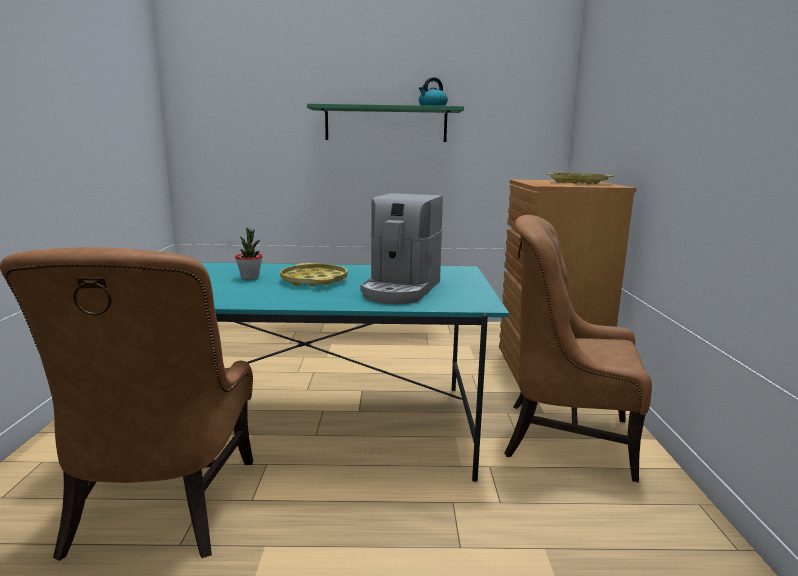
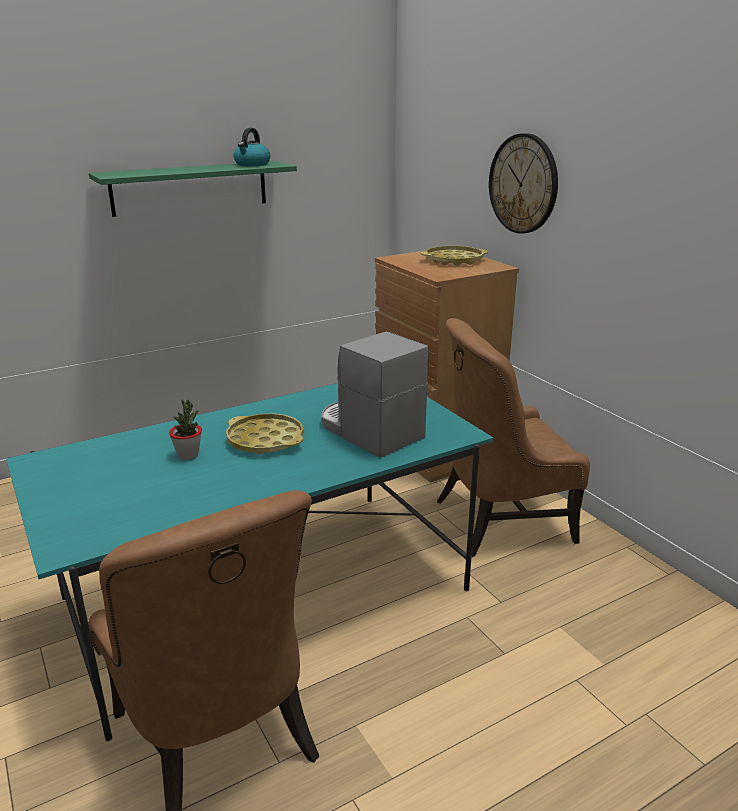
camera: 30 degrees left, 10 degrees up
coffee machine [360,193,443,304] -> coffee machine turned 150 degrees clockwise [321,332,429,458]
none -> wall clock [489,133,558,234]

